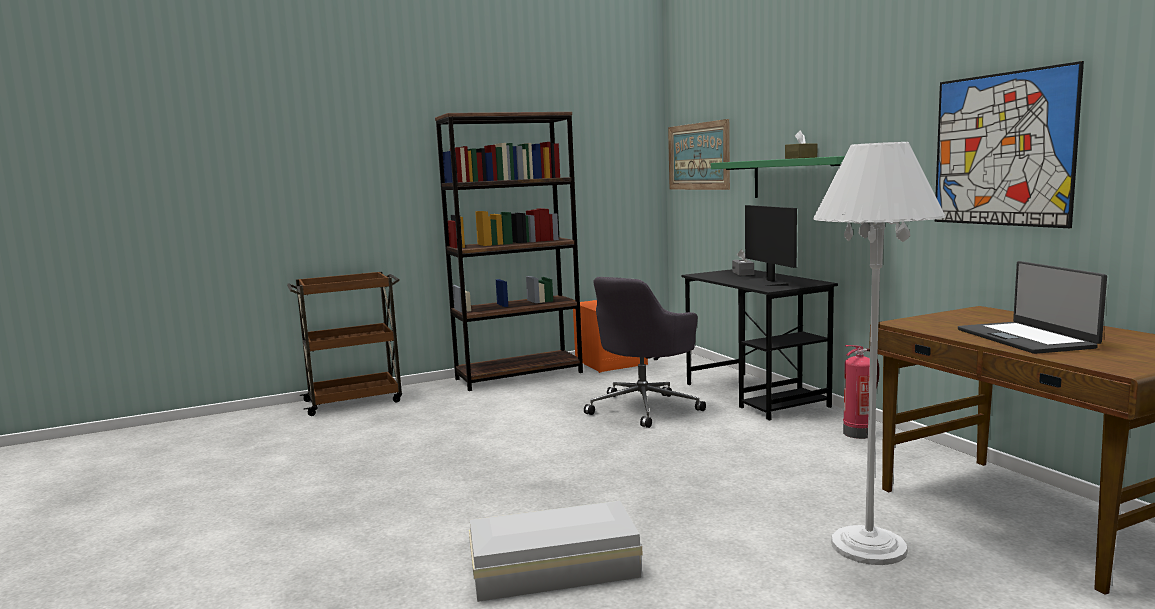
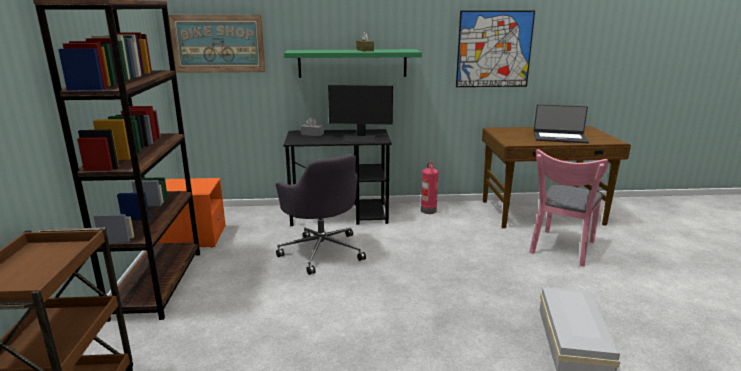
camera: 70 degrees left, 10 degrees up
white floor lamp [813,142,946,565] -> pink chair [529,149,609,266]

